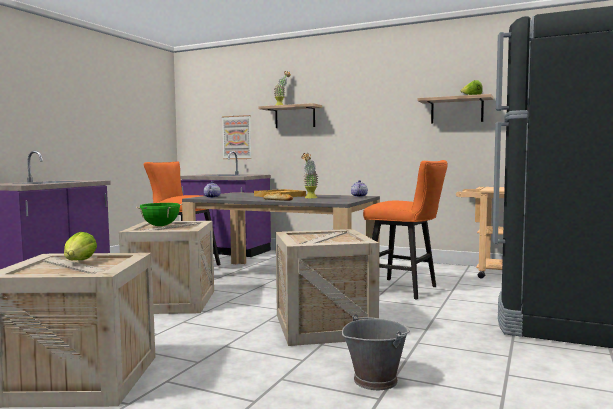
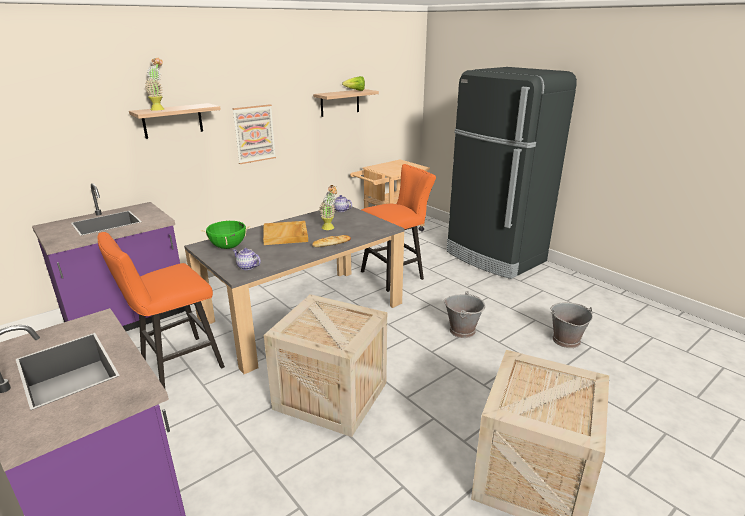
camera: 65 degrees left, 20 degrees up
lettuce [64,232,97,260] -> none
green cooking pot [136,203,183,226] -> green cooking pot moved to [201,220,250,249]
picture [222,115,251,159] -> picture moved to [232,104,276,164]
crate [276,229,379,346] -> grey bucket [444,291,486,338]

